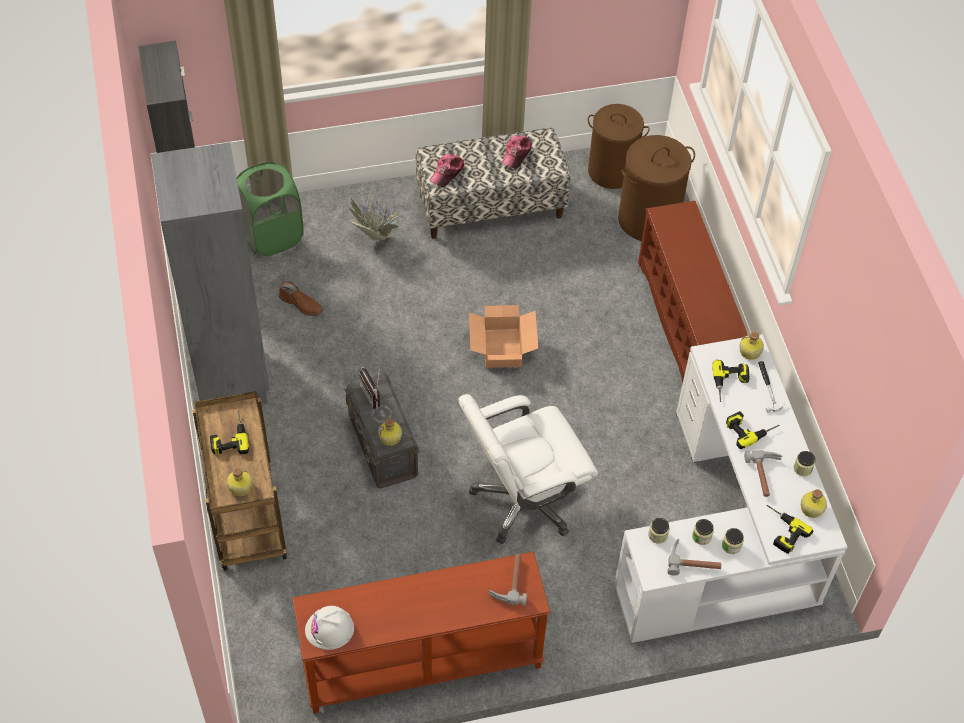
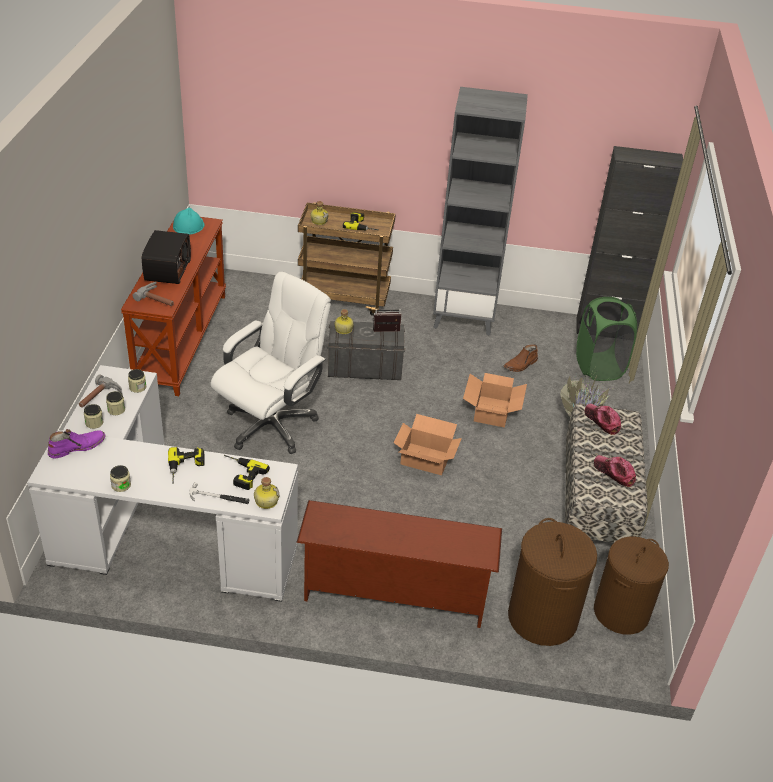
camera: 110 degrees right, 15 degrees down
white hard hat [305,606,354,650] -> turquoise hard hat [173,208,204,235]
white office chair [458,394,598,544] -> white office chair turned 45 degrees clockwise [210,272,331,454]
hammer [744,450,783,497] -> none
power drill [767,505,813,554] -> purple boot [48,429,106,458]
bottle [801,489,827,518] -> none
none -> radio [141,230,191,284]
none -> cardboard box [463,373,527,428]

